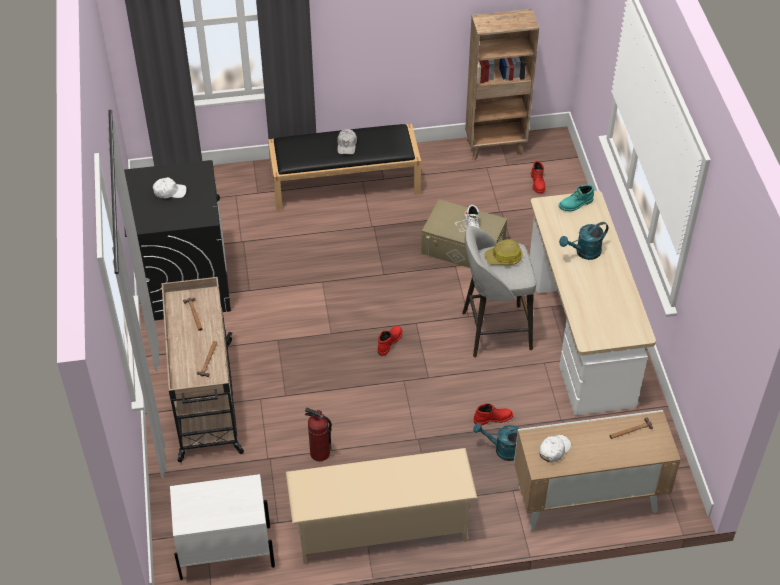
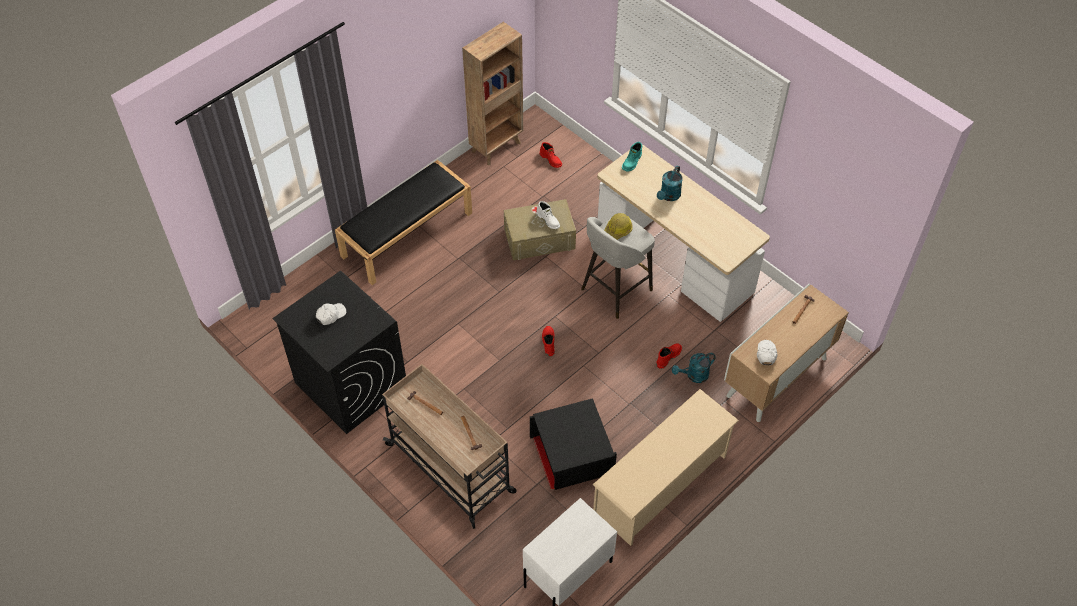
camera: 35 degrees left, 5 degrees up
fire extinguisher [305,408,332,461] -> black storage box [530,398,617,490]
white cap [337,129,357,154] -> none

